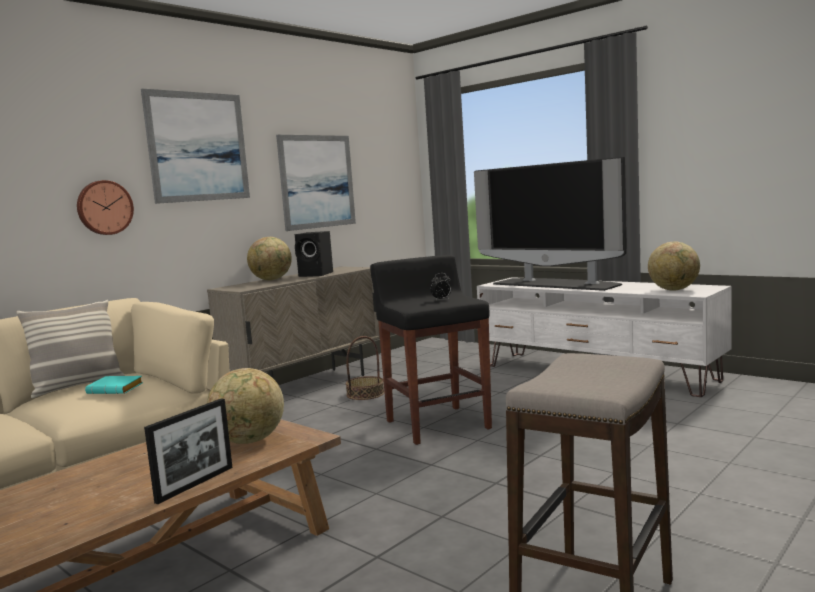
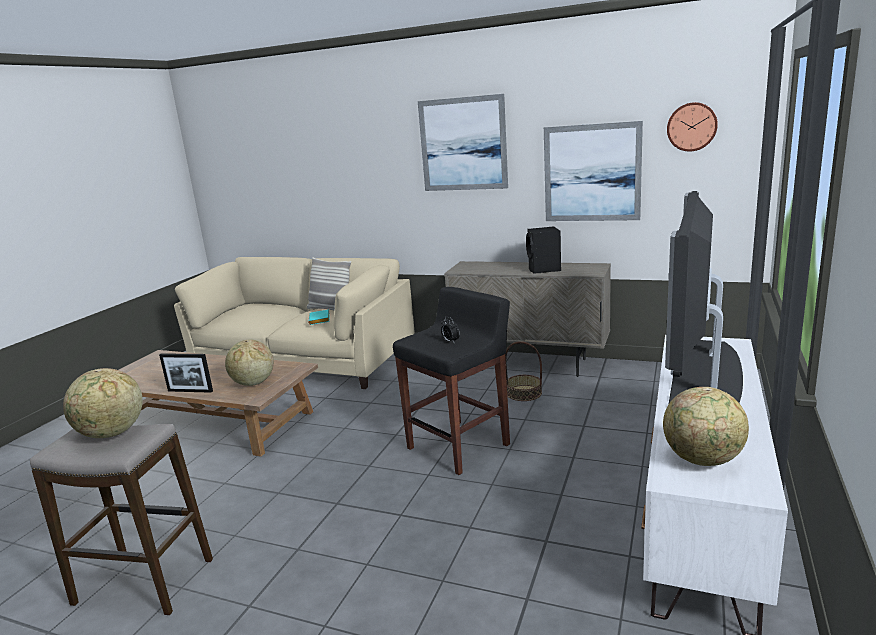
camera: 70 degrees right, 10 degrees up
wall clock [77,180,134,235] -> wall clock moved to [667,102,718,152]
globe [247,237,292,280] -> globe moved to [63,368,143,438]

